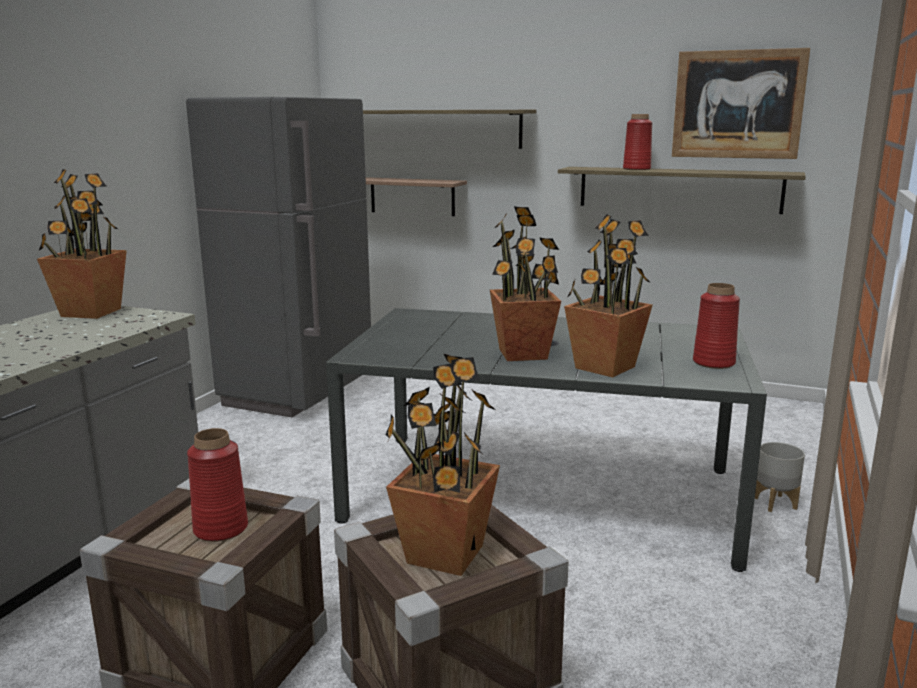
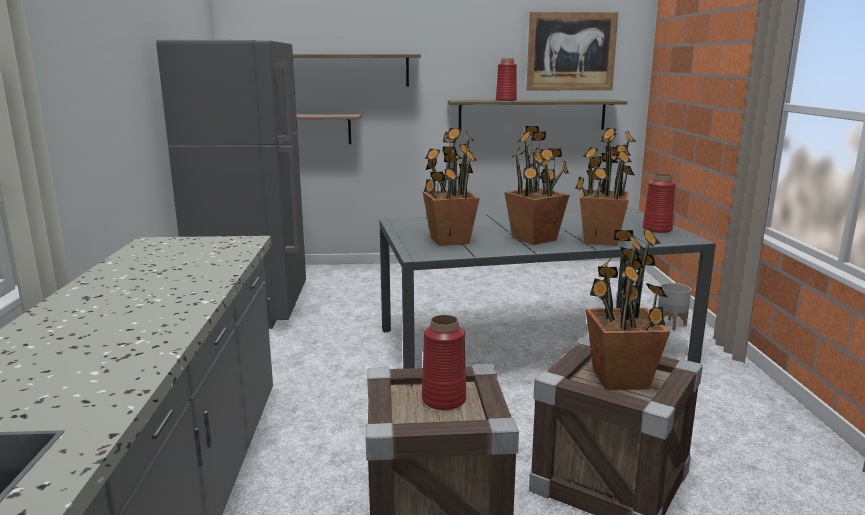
camera: 25 degrees left, 0 degrees up
potted plant [37,169,127,319] -> potted plant moved to [423,128,480,246]

